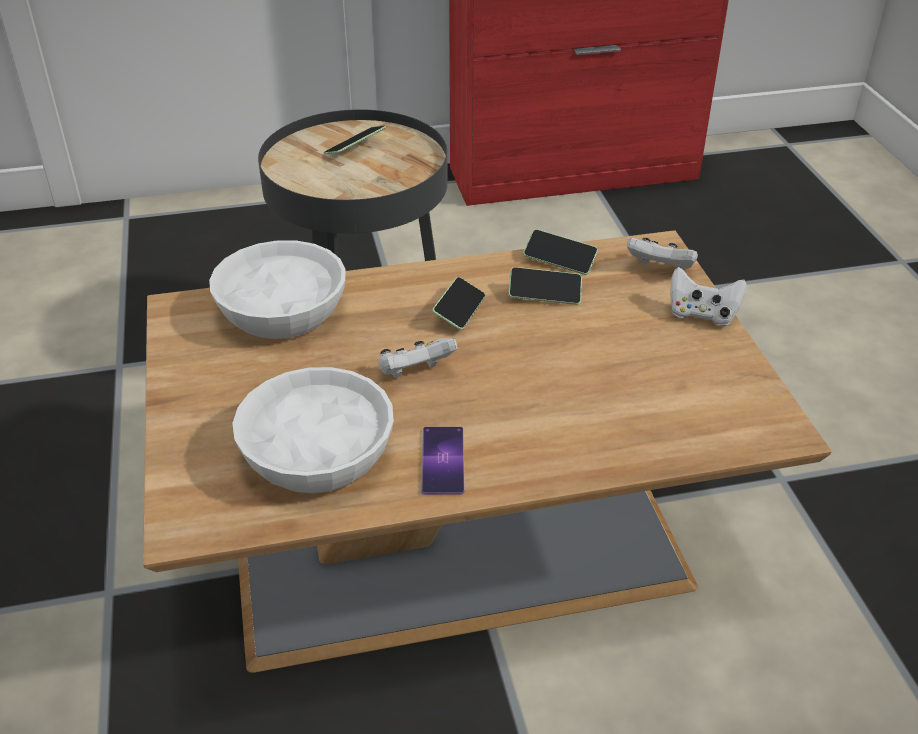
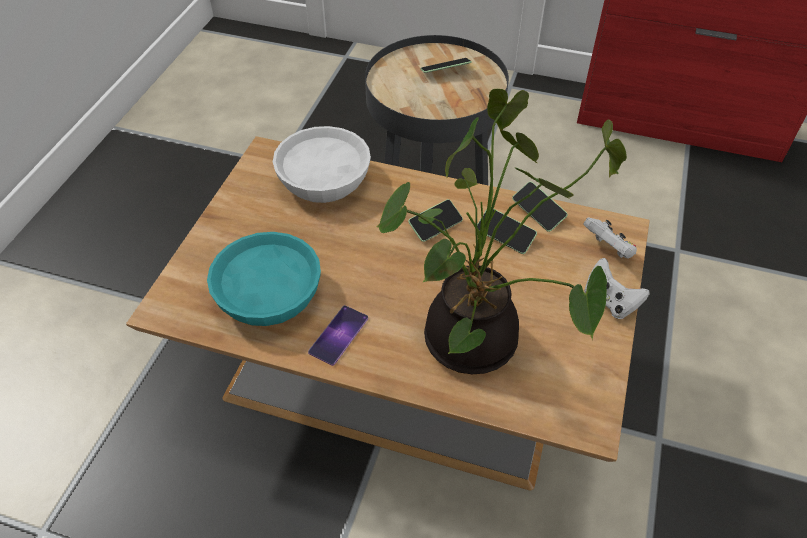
camera: 30 degrees right, 10 degrees up
white bowl [232,367,394,494] -> turquoise bowl [207,232,321,326]
white game controller [378,338,457,378] -> none
none -> potted plant [377,89,627,374]

